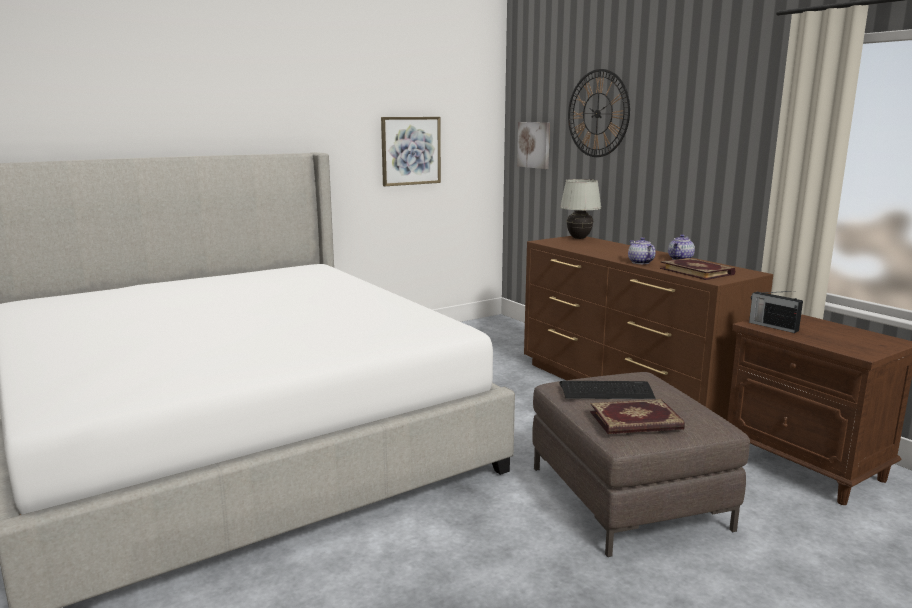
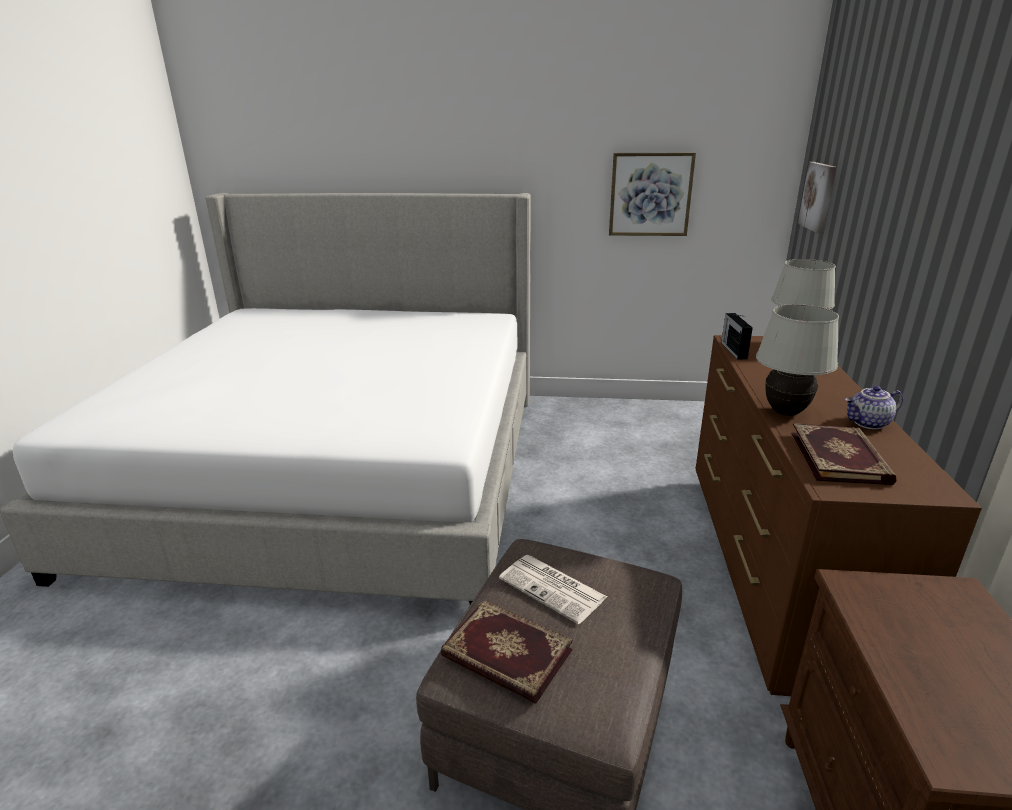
camera: 40 degrees right, 10 degrees up
keyboard [559,381,656,399] -> newspaper [499,555,607,624]
wall clock [568,69,630,157] -> none
teapot [628,237,655,264] -> white table lamp [756,304,839,416]
radio [749,291,803,333] -> radio moved to [721,313,753,359]

